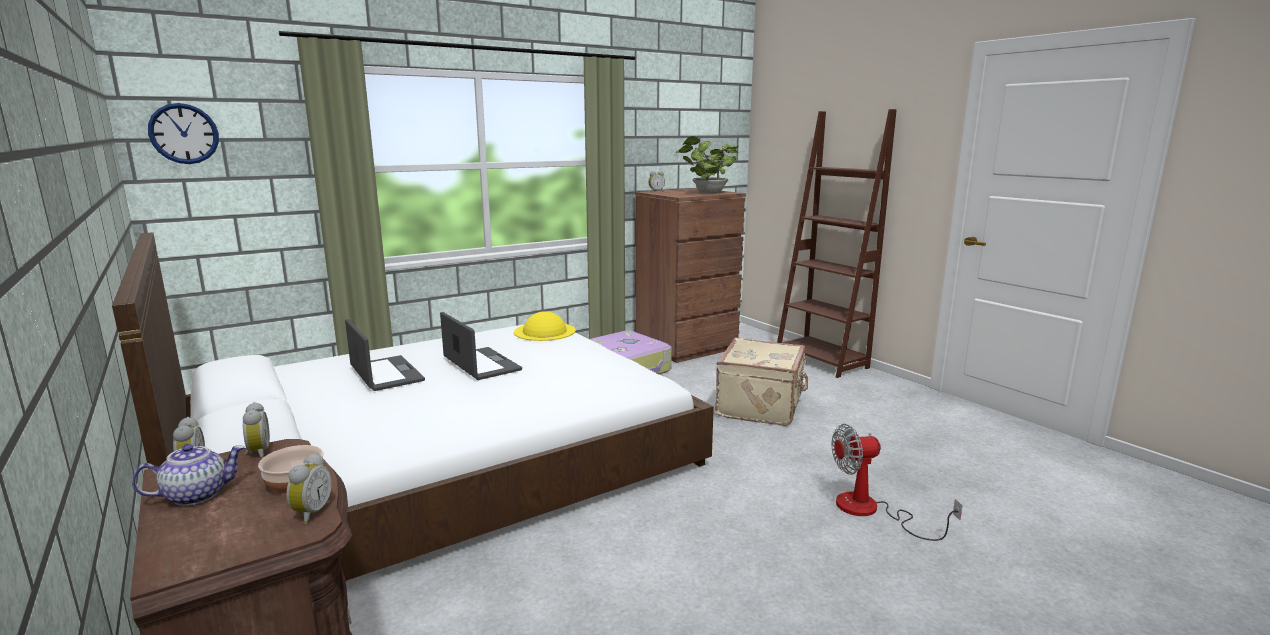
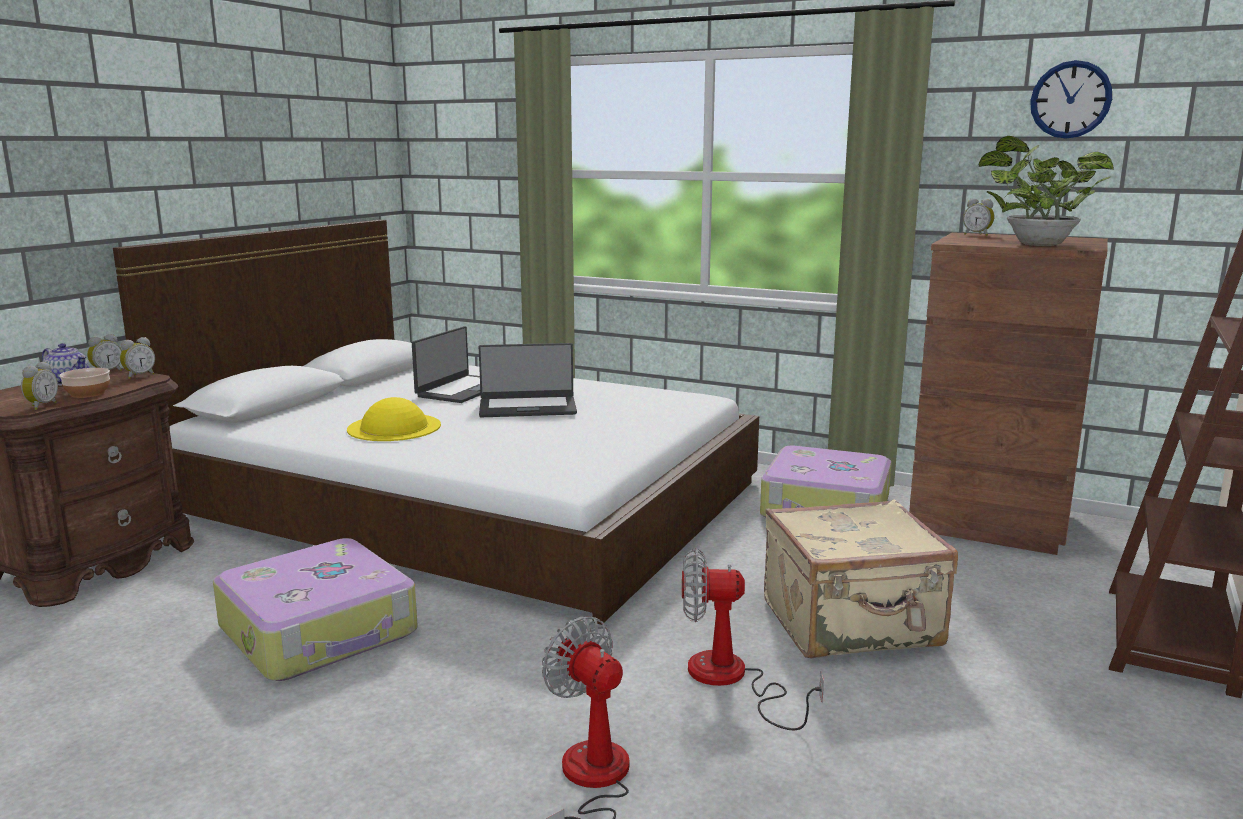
camera: 60 degrees right, 0 degrees up
wall clock [148,103,219,164] -> wall clock moved to [1030,60,1112,139]
alarm clock [286,453,332,524] -> alarm clock turned 60 degrees counterclockwise [21,361,58,410]
laptop [440,312,522,380] -> laptop turned 60 degrees clockwise [479,343,577,417]
yellow hat [514,311,576,341] -> yellow hat moved to [347,397,441,441]
none -> suitcase [213,538,418,681]
none -> fan [682,548,824,730]

